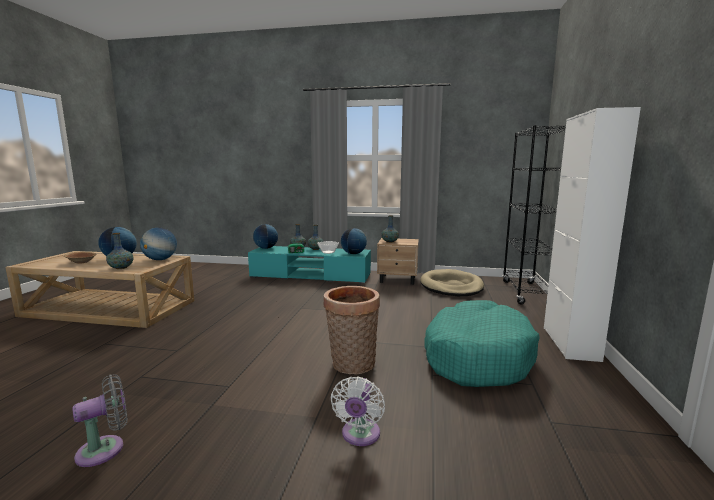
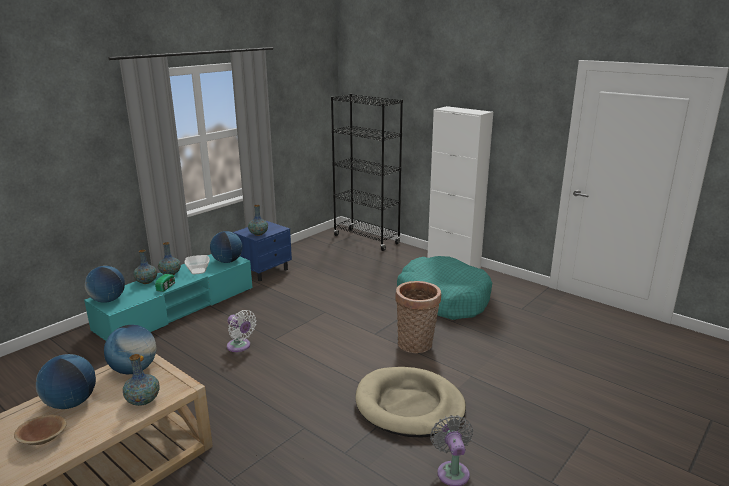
camera: 60 degrees left, 10 degrees up
white fan [331,376,385,446] -> white fan moved to [227,310,257,352]
beige nightstand [377,238,419,285] -> blue nightstand [233,221,292,282]
beige dog bed [420,269,484,296] -> beige dog bed moved to [355,367,466,437]

